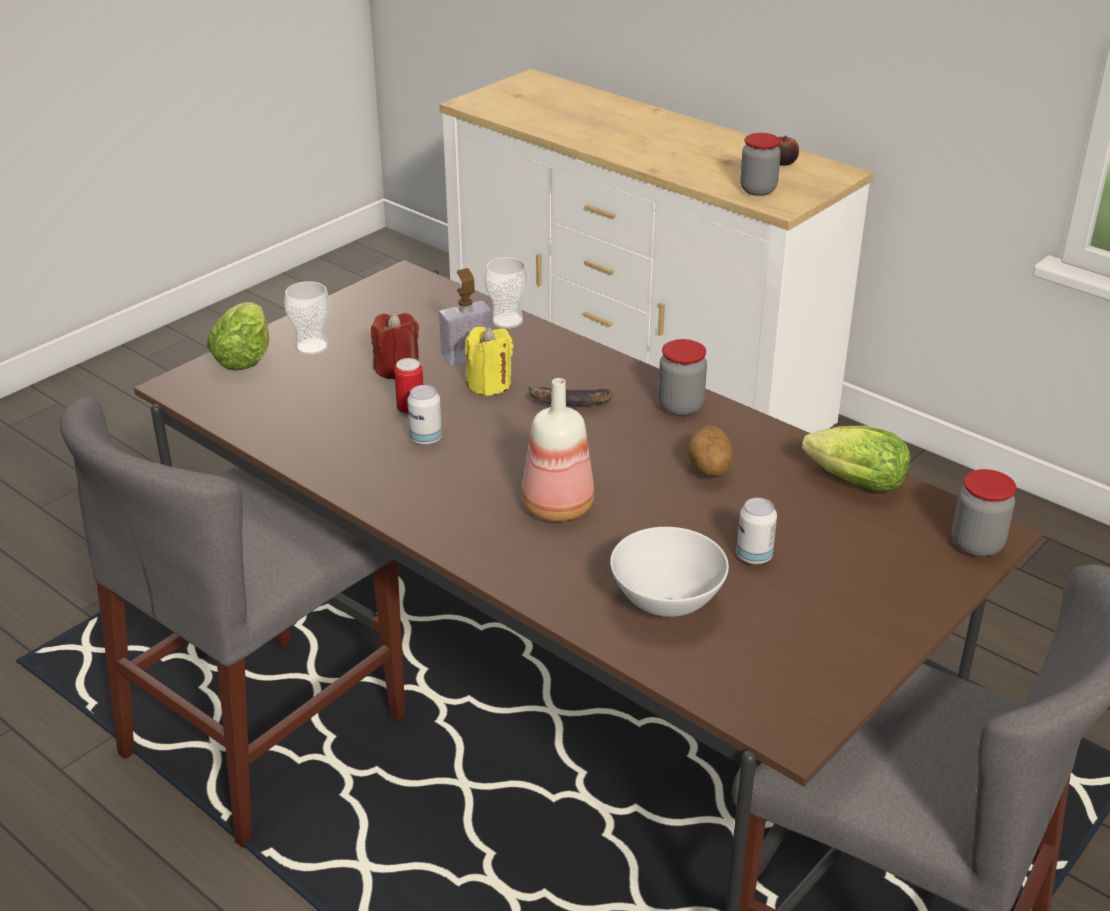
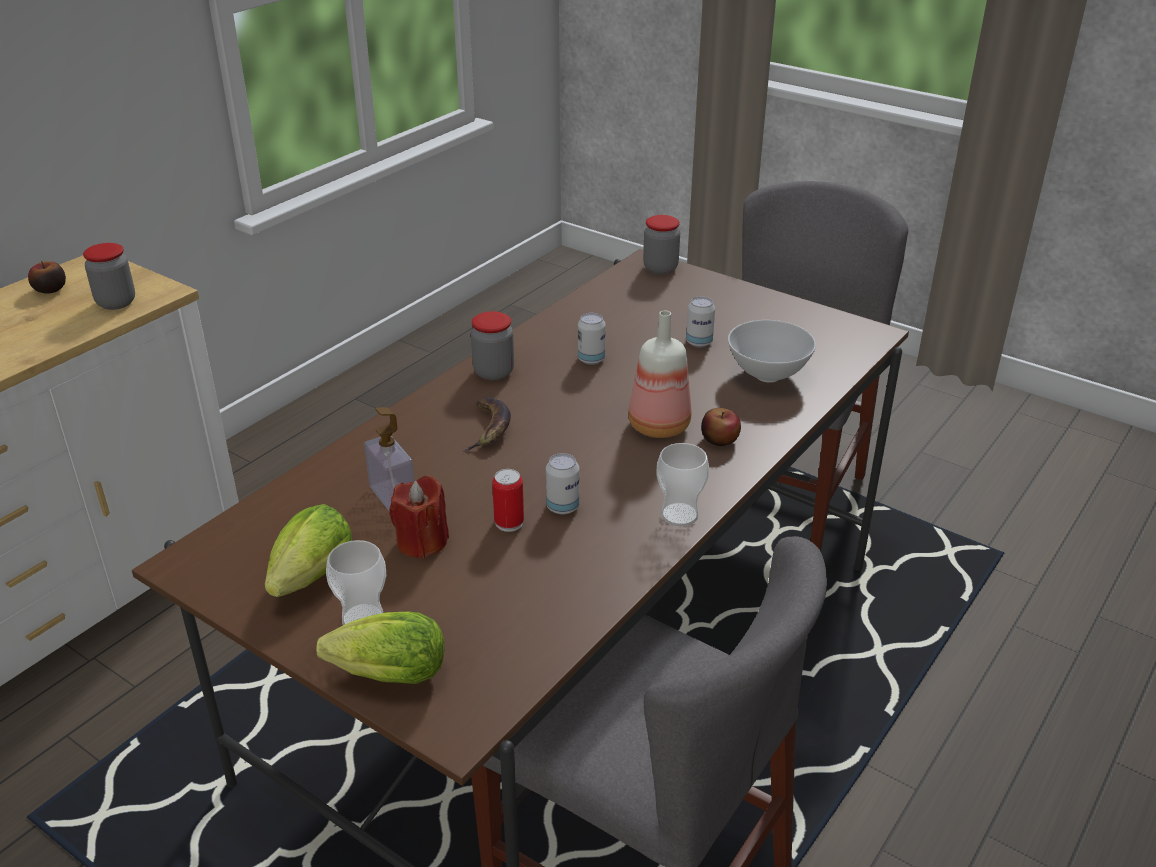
camera: 95 degrees left, 0 degrees up
yellow candle [465,327,513,396] -> none
cup [484,257,528,329] -> cup moved to [656,443,709,526]
potato [687,426,733,476] -> can [578,313,606,365]
lettuce [802,426,910,492] -> lettuce moved to [265,504,352,597]
none -> apple [701,408,741,446]

